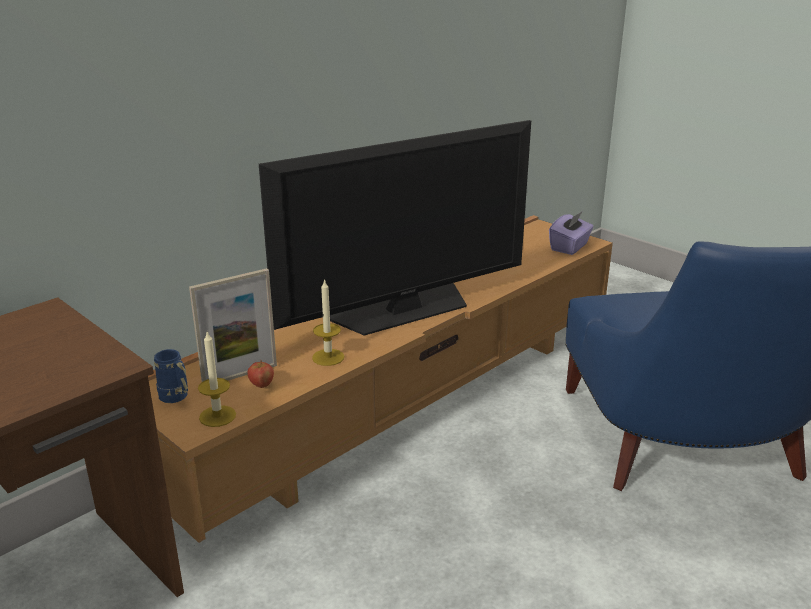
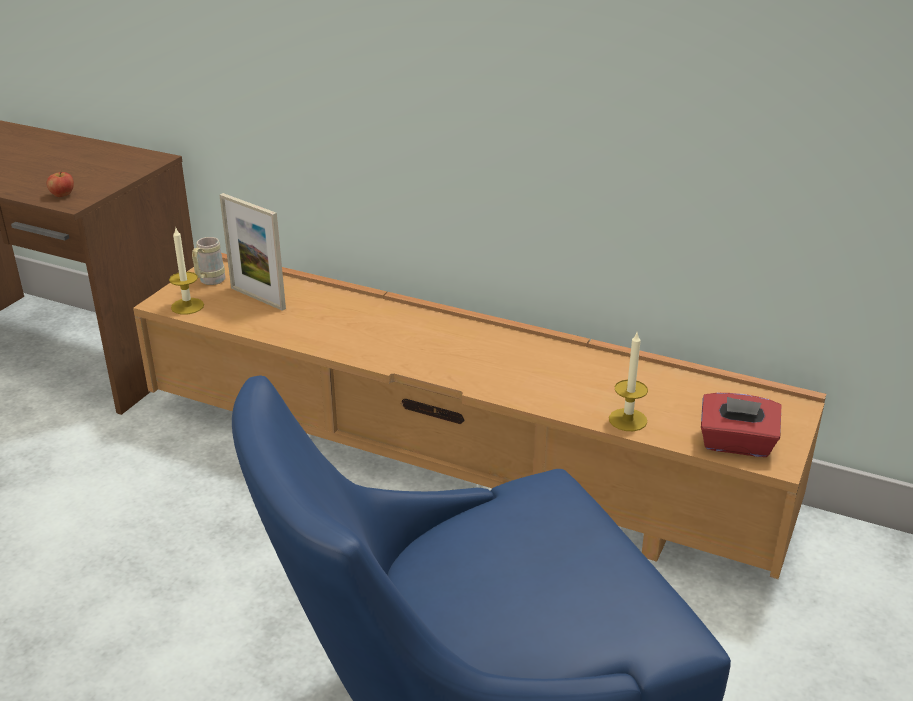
camera: 70 degrees right, 5 degrees up
blue mug [154,349,188,403] -> beige mug [192,237,226,285]
apple [248,360,274,388] -> apple moved to [47,170,74,197]
television [259,120,531,336] -> none
candle [312,279,344,366] -> candle moved to [609,333,648,431]
purple tissue box [549,212,594,255] -> red tissue box [701,393,782,457]

